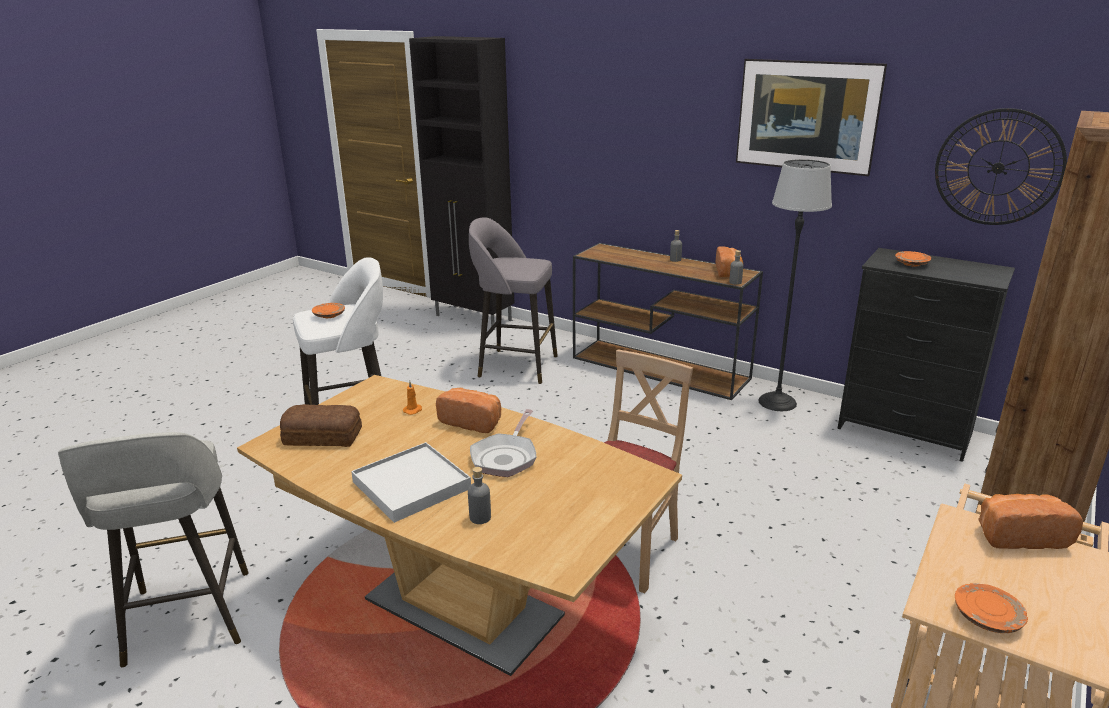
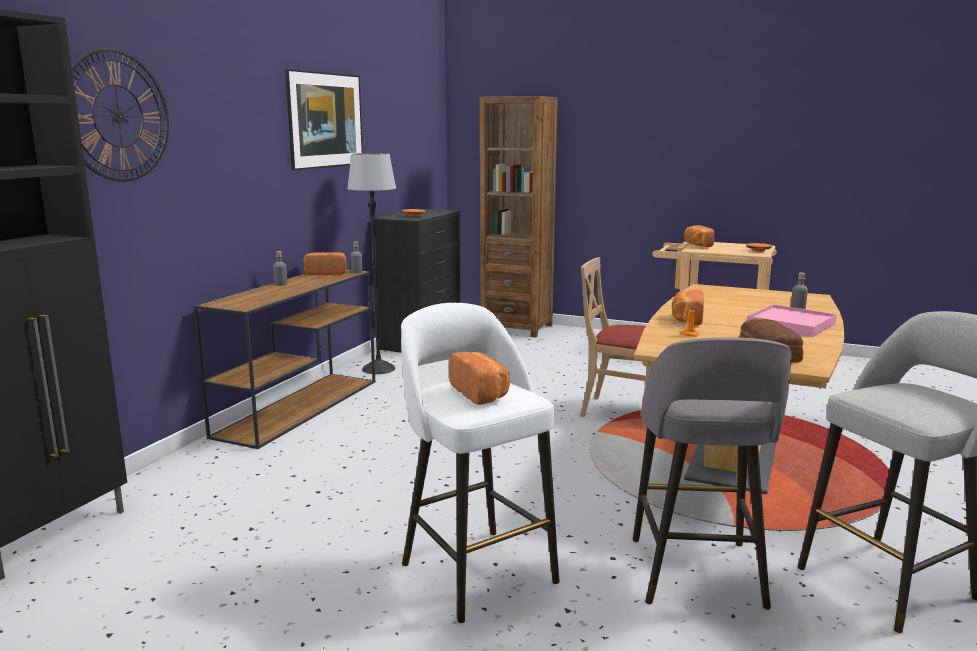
camera: 100 degrees left, 10 degrees down
orange plate [312,303,345,318] -> bread [449,352,510,405]
white tray [351,442,471,523] -> pink tray [747,304,837,337]
grey stool [469,217,558,384] -> grey stool moved to [633,337,791,610]
frying pan [470,409,536,477] -> none
wall clock [935,108,1067,225] -> wall clock moved to [72,48,169,182]

